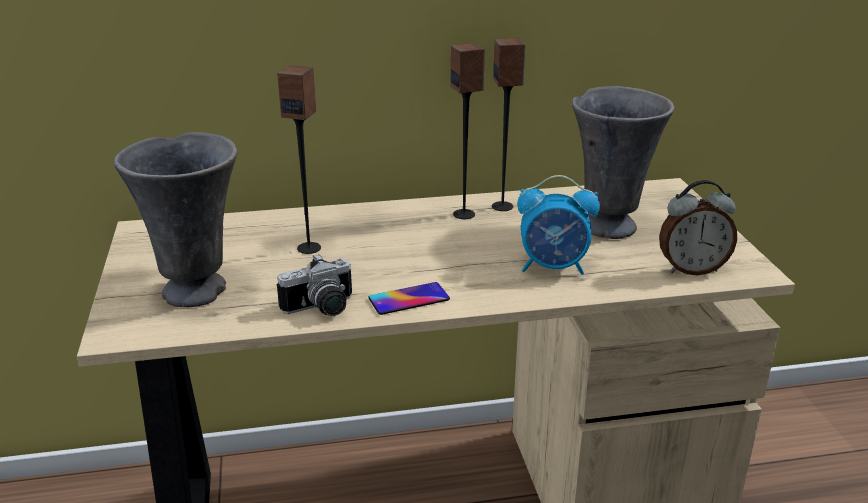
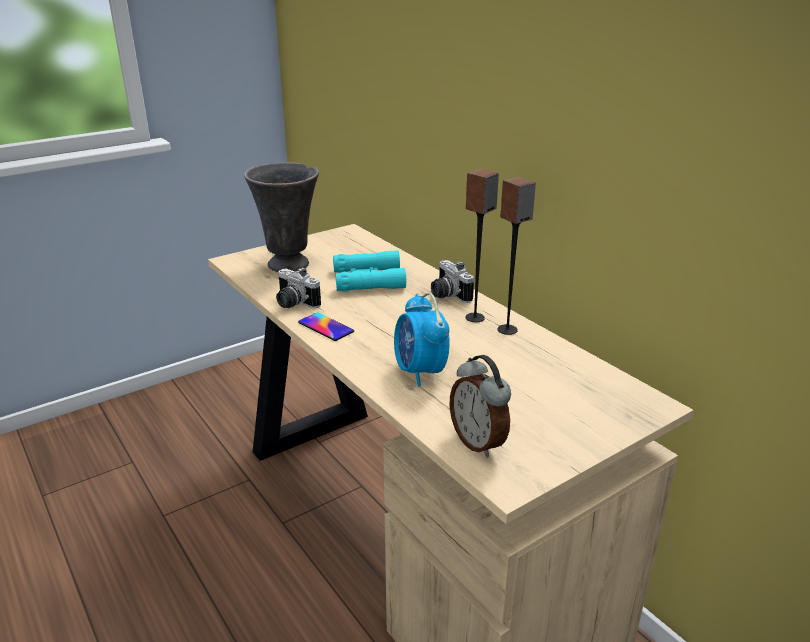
camera: 65 degrees right, 0 degrees up
speaker [277,65,321,254] -> turquoise binoculars [333,250,406,292]
grey vase [572,86,674,239] -> none
none -> camera [431,260,474,303]

